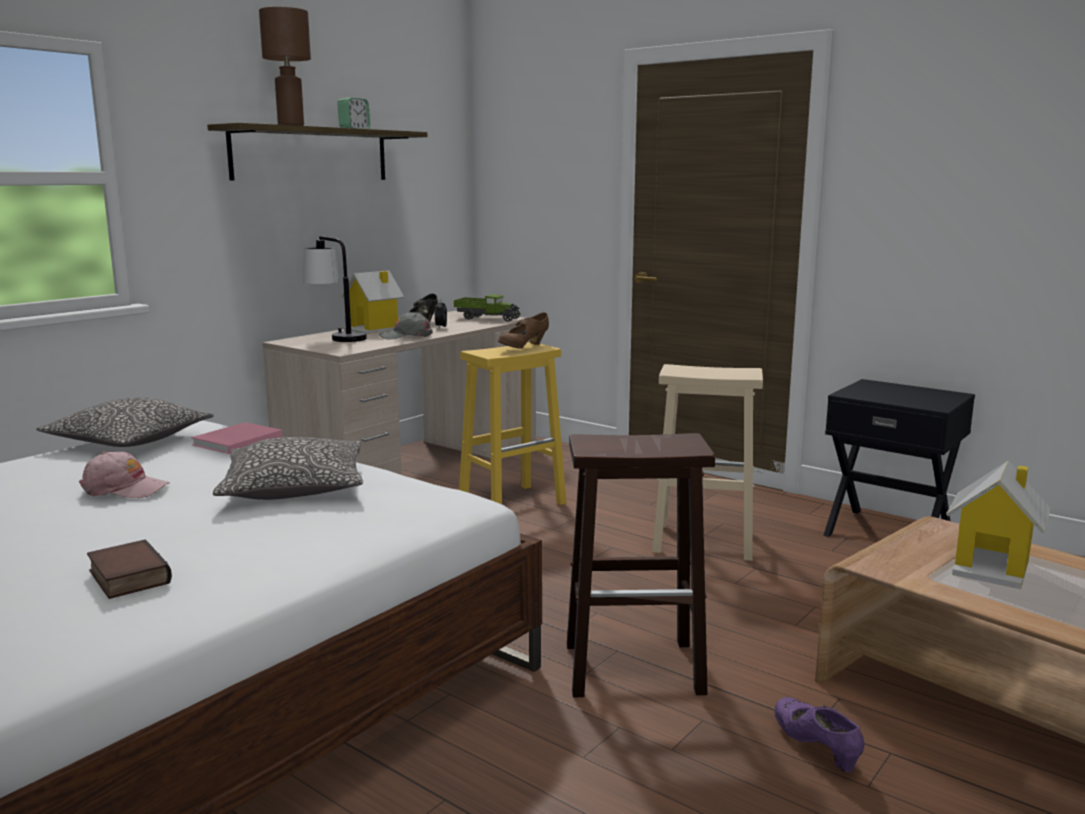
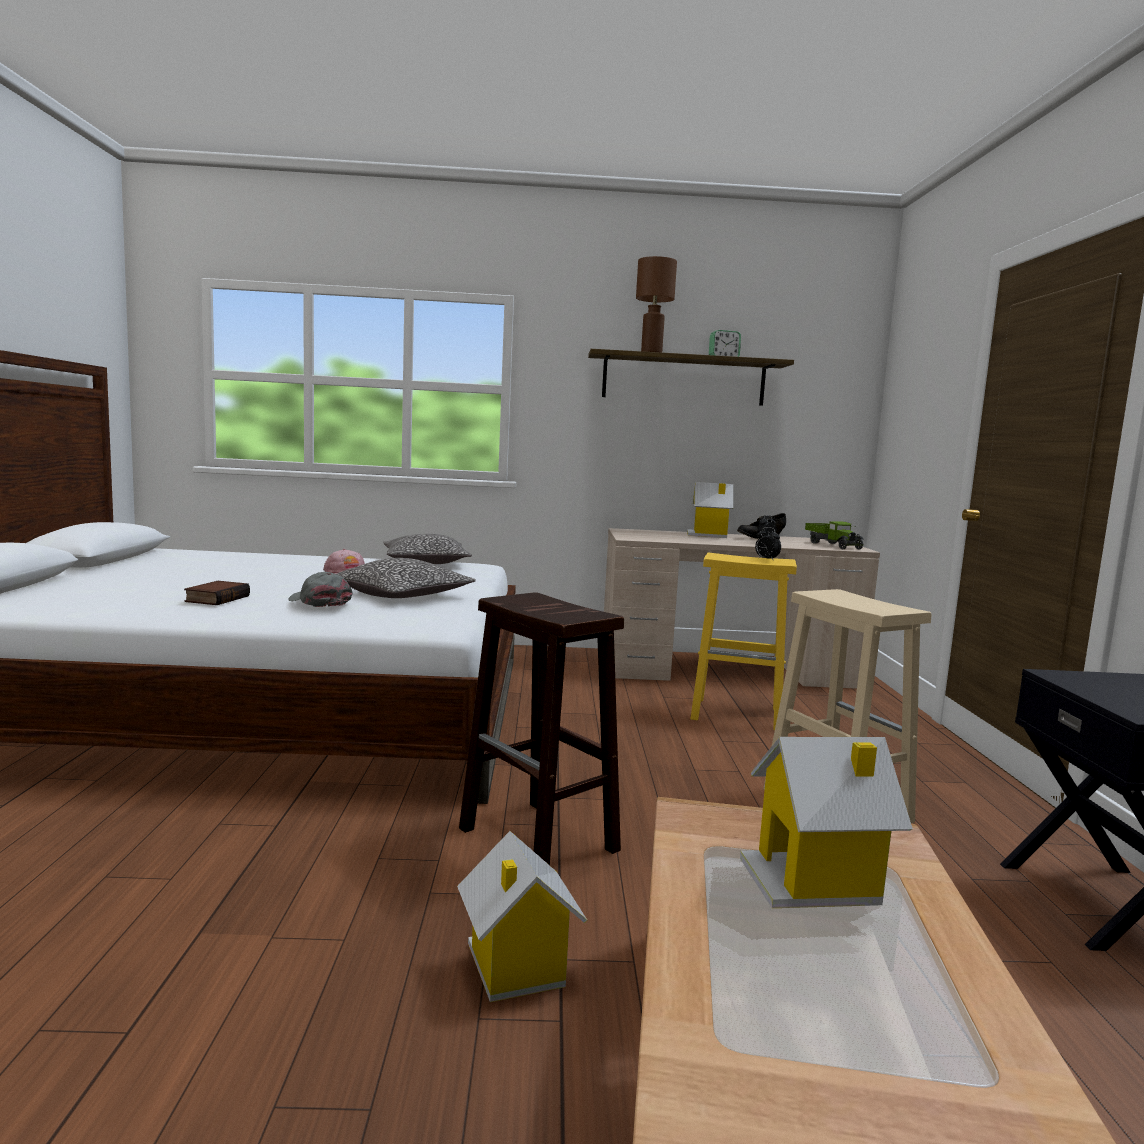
camera: 50 degrees right, 5 degrees down
pink book [191,422,283,454] -> none
table lamp [303,236,367,342] -> none
grey cap [379,312,433,340] -> grey cap moved to [288,572,353,607]
brown shoe [498,312,549,349] -> alarm clock [755,527,781,561]
purple shoe [774,697,864,773] -> toy house [457,831,587,1002]

